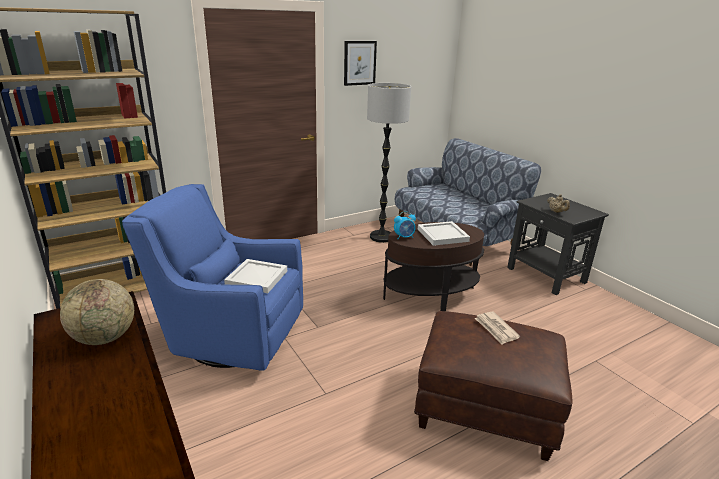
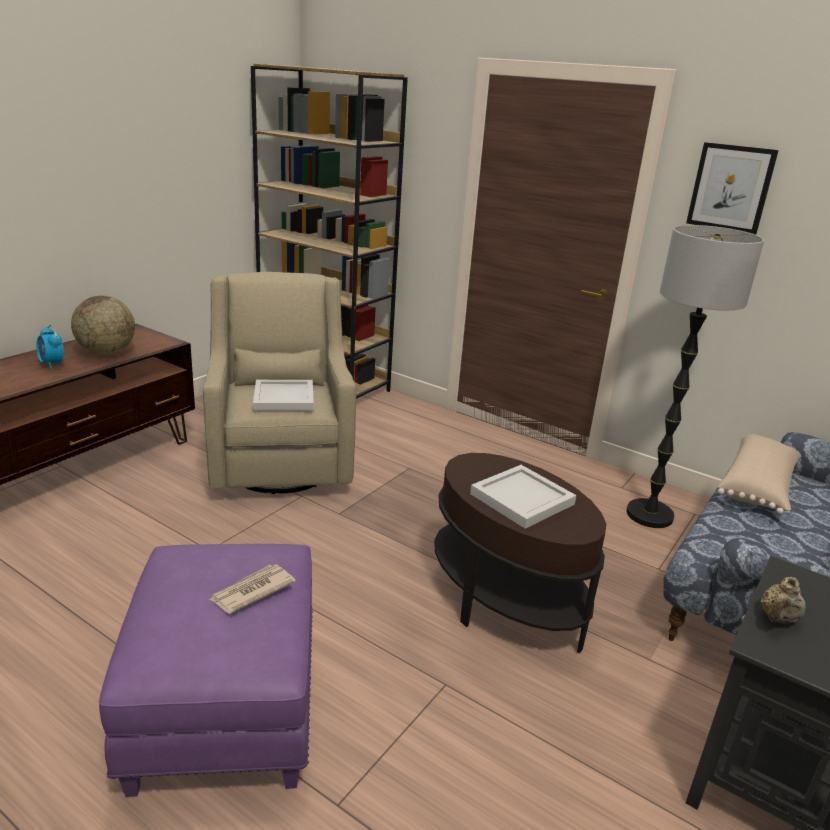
camera: 65 degrees right, 0 degrees up
blue armchair [122,184,303,371] -> beige armchair [203,272,356,494]
alarm clock [394,211,416,240] -> alarm clock moved to [36,325,64,369]
brown ottoman [414,311,573,461] -> purple ottoman [99,544,313,797]
none -> beige pillow [717,434,801,514]

